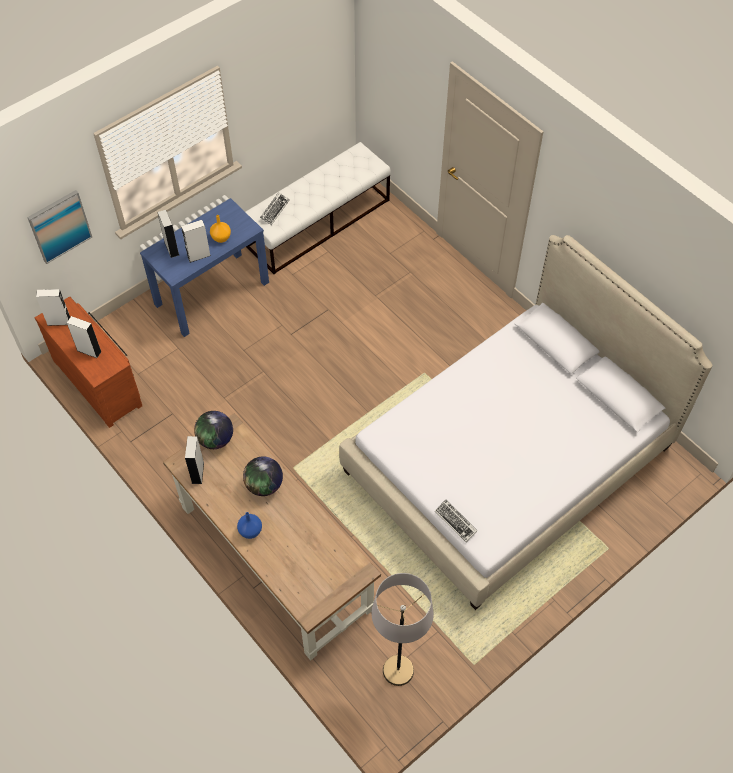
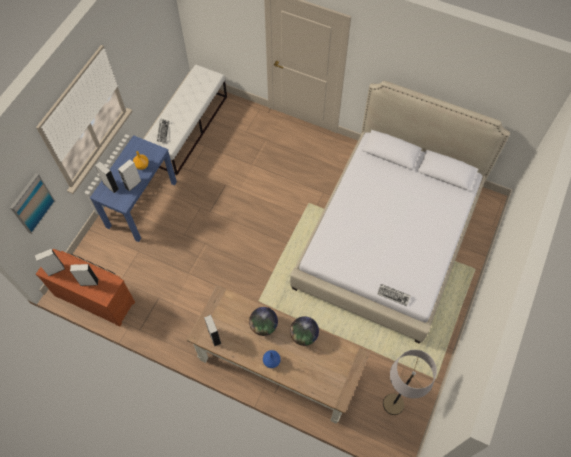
camera: 25 degrees left, 5 degrees up
globe [194,411,233,449] -> globe moved to [290,316,319,346]

